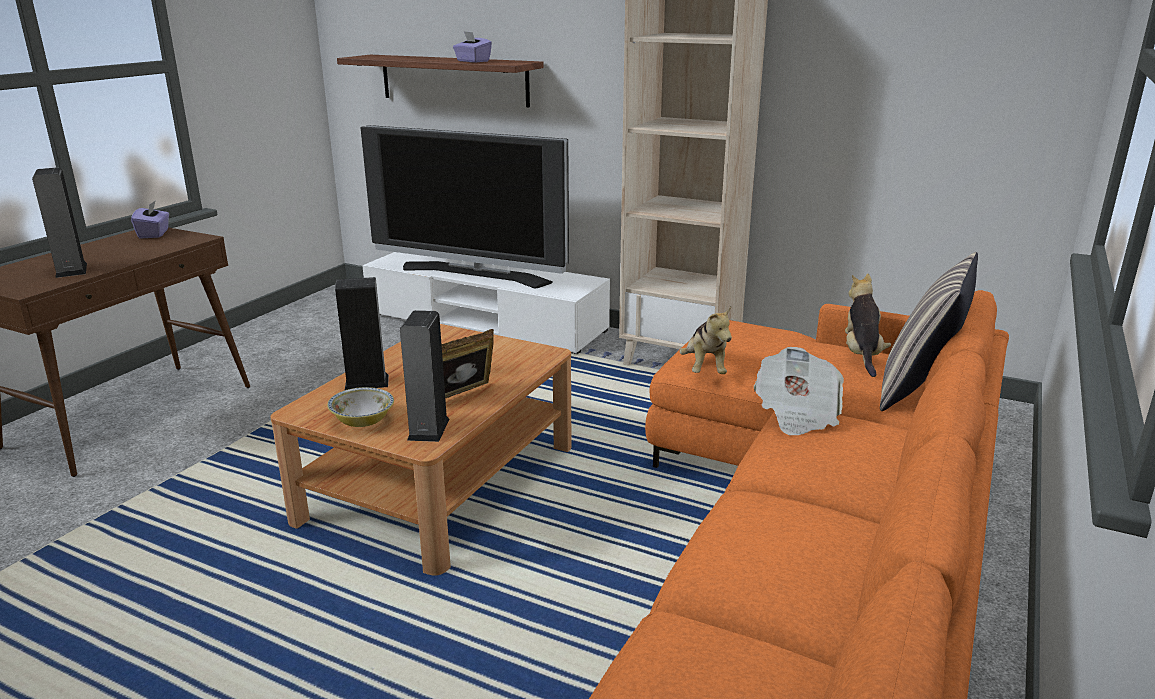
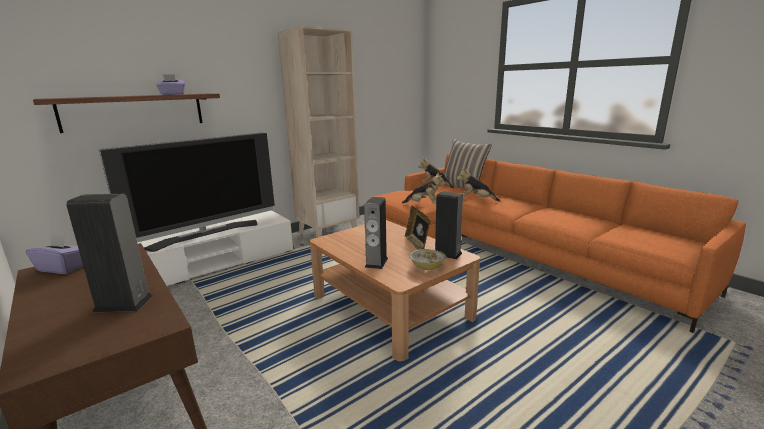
camera: 65 degrees left, 5 degrees down
newspaper [754,347,844,435] -> plush toy [457,168,500,202]

